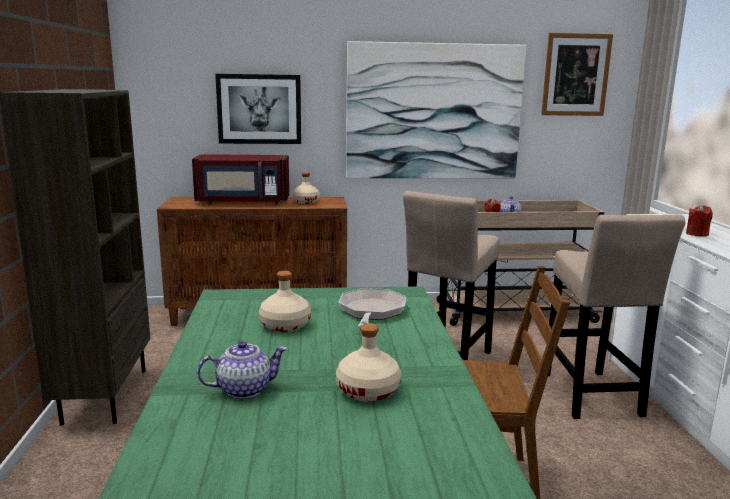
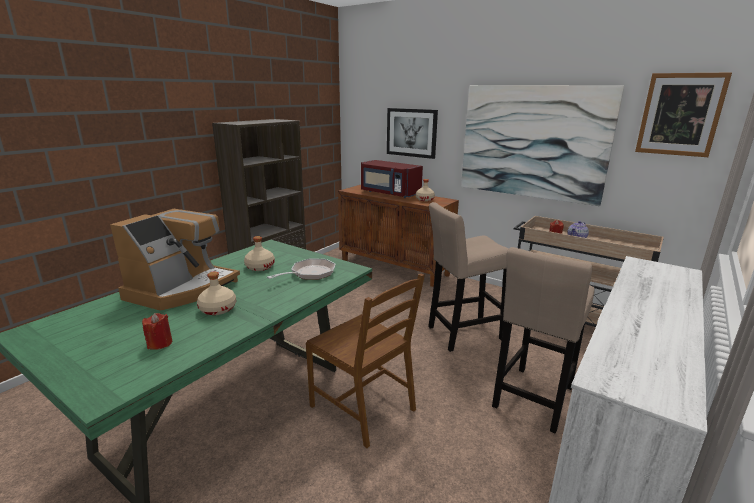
camera: 40 degrees right, 5 degrees up
teapot [197,341,287,399] -> coffee machine [110,209,240,311]
red candle [686,204,713,237] -> red candle moved to [142,313,172,350]

